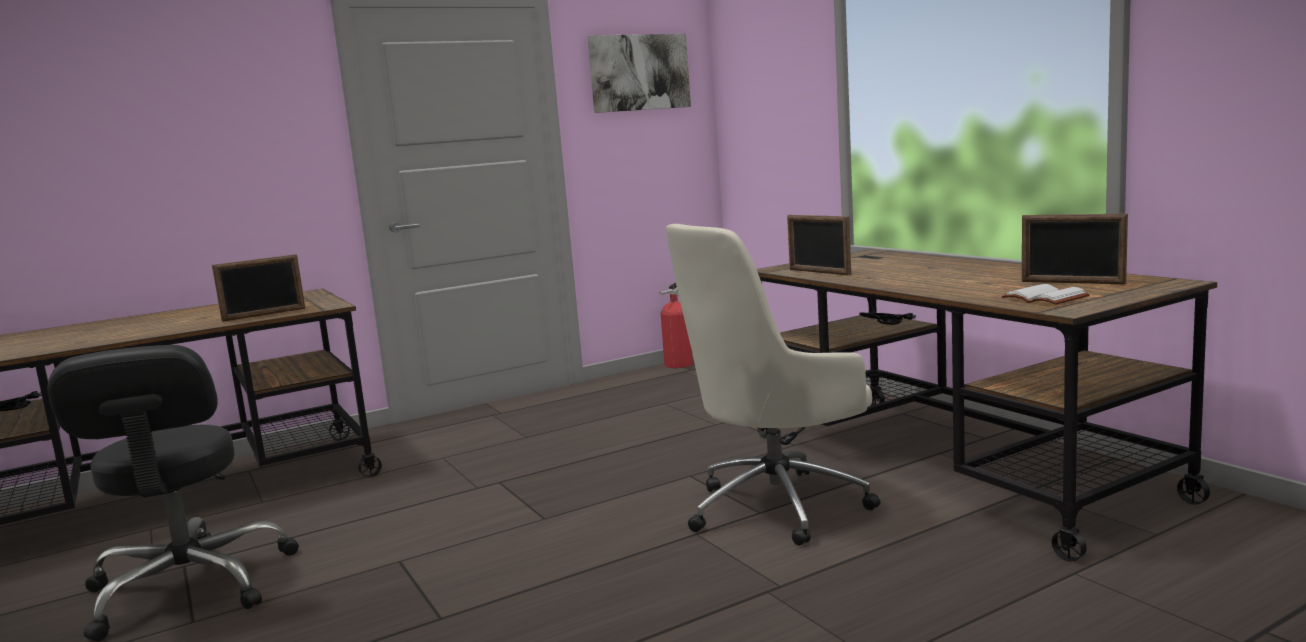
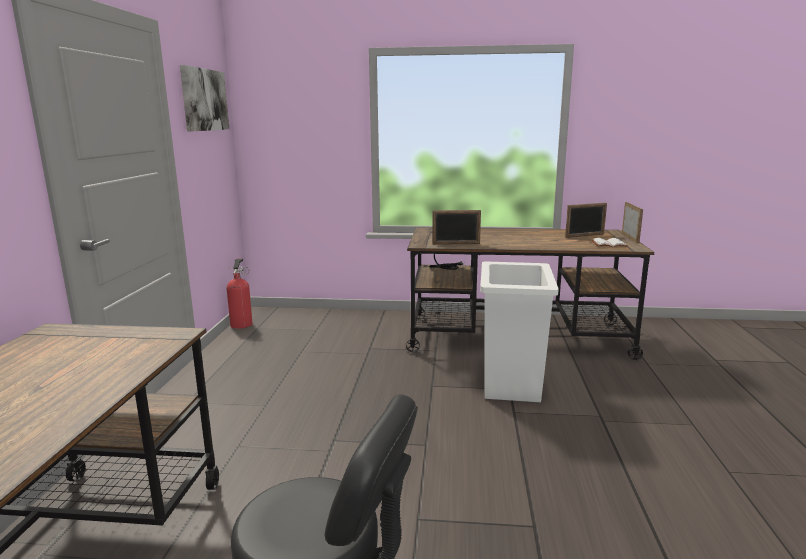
camera: 55 degrees left, 5 degrees up
picture frame [212,254,305,322] -> picture frame moved to [622,202,643,243]
beige office chair [666,224,880,546] -> white trash can [480,261,559,402]

